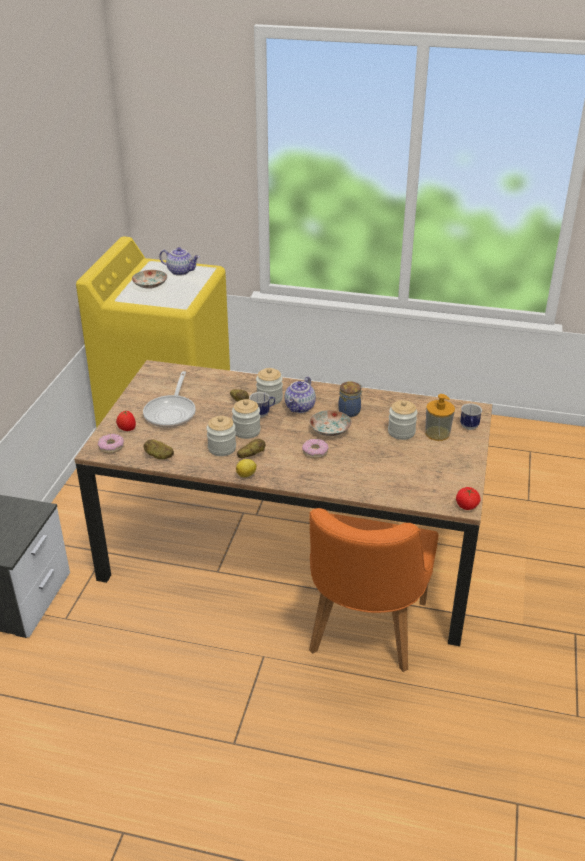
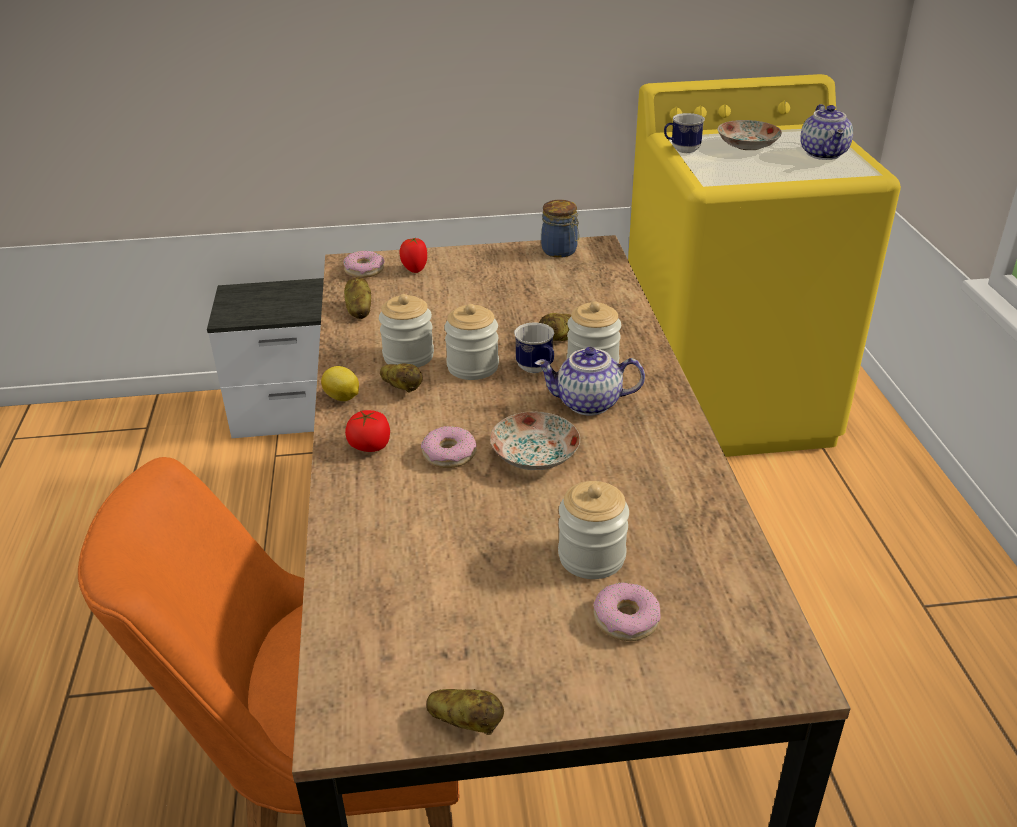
camera: 70 degrees right, 0 degrees up
frying pan [143,371,196,428] -> none
jar [338,381,362,417] -> jar moved to [541,200,579,258]
soap dispenser [425,394,455,441] -> donut [593,582,660,641]
tomato [456,487,481,510] -> tomato moved to [345,410,390,452]
mug [460,403,482,430] -> mug moved to [664,113,705,153]
none -> potato [426,689,504,735]

